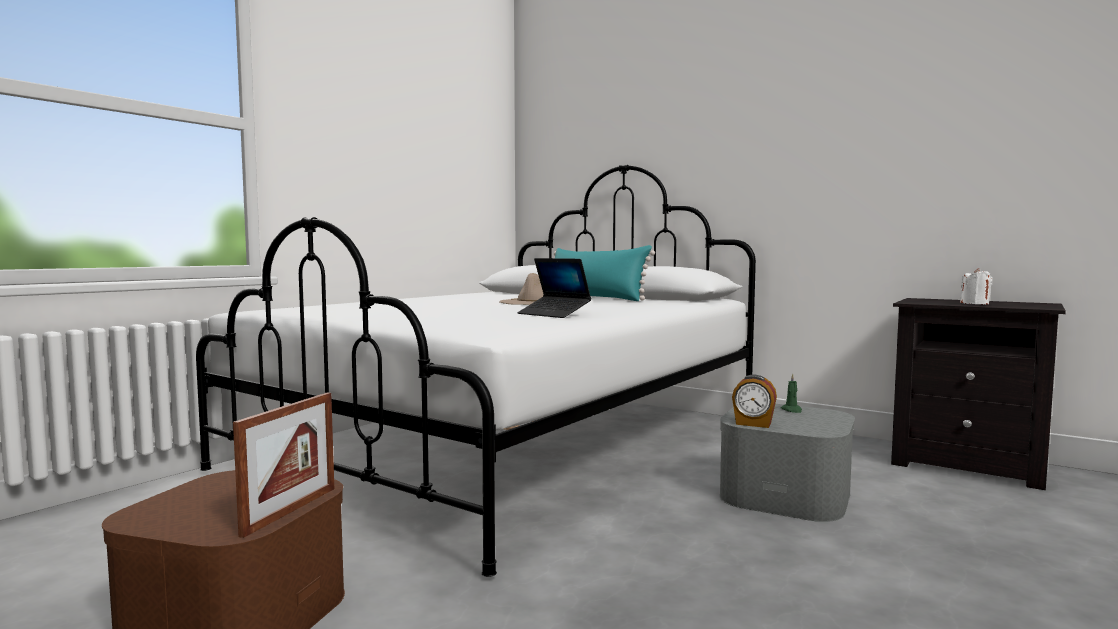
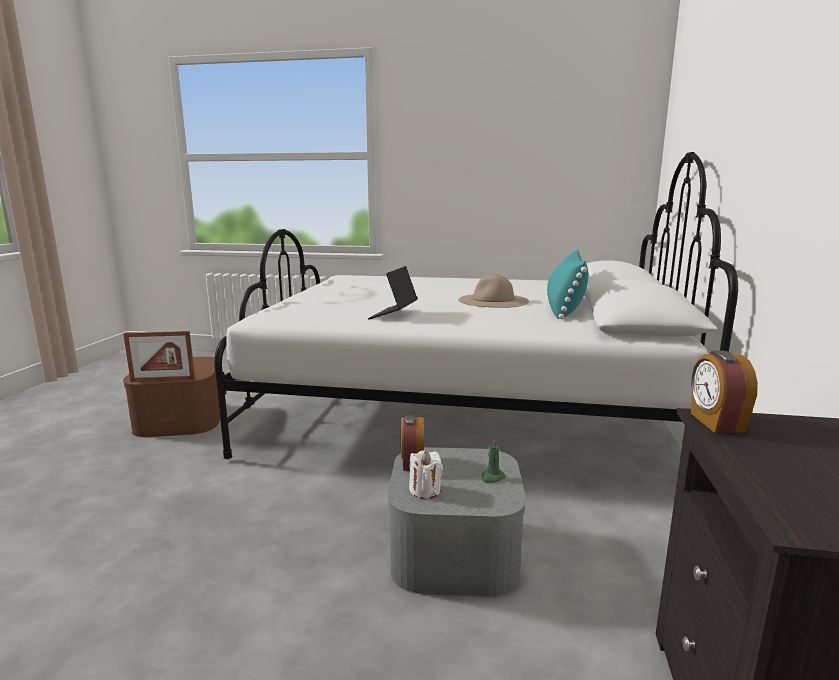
camera: 65 degrees right, 10 degrees up
white candle [960,268,992,304] -> white candle moved to [409,450,443,499]
none -> alarm clock [691,351,758,433]

